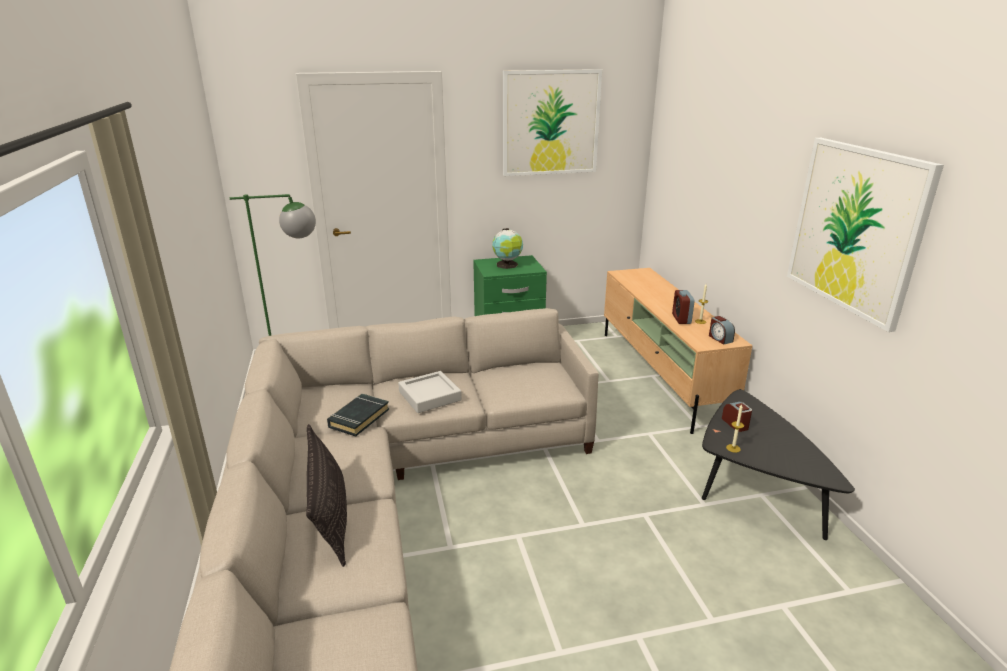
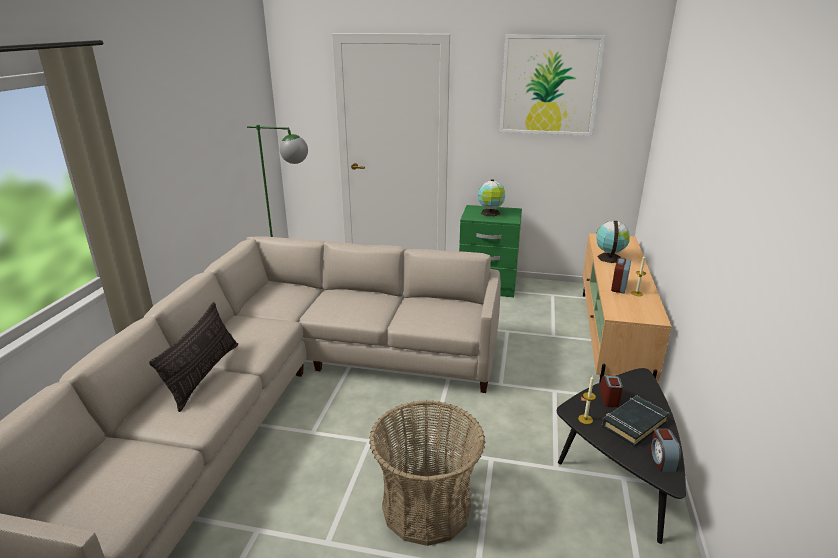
camera: 25 degrees right, 0 degrees up
black book [327,394,389,437] -> black book moved to [602,396,669,447]
grey tray [398,371,462,413] -> none
alarm clock [709,316,735,345] -> alarm clock moved to [649,429,681,472]
picture [787,138,944,332] -> none
none -> basket [369,400,485,546]
none -> globe [596,221,630,263]

